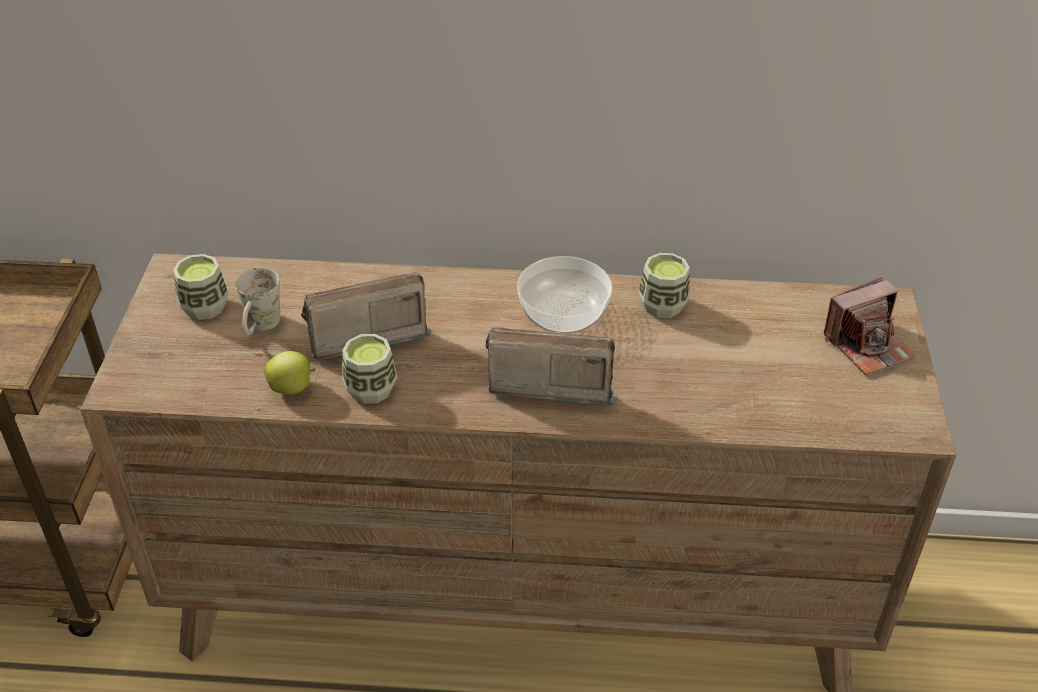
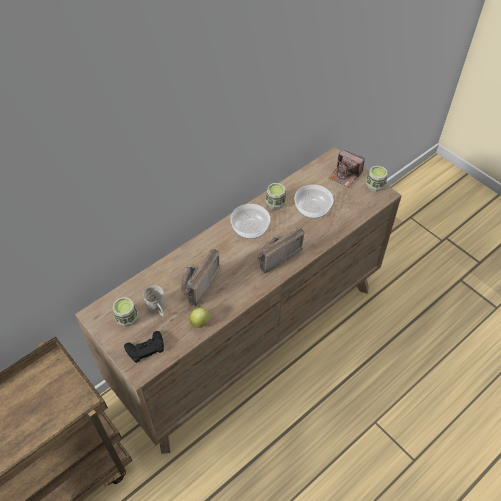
camera: 45 degrees left, 10 degrees up
cup [342,334,397,404] -> cup moved to [366,165,387,192]
camera [823,277,916,375] -> camera turned 105 degrees clockwise [329,150,365,188]
none -> black game controller [124,331,164,363]
none -> bowl [294,185,333,219]

